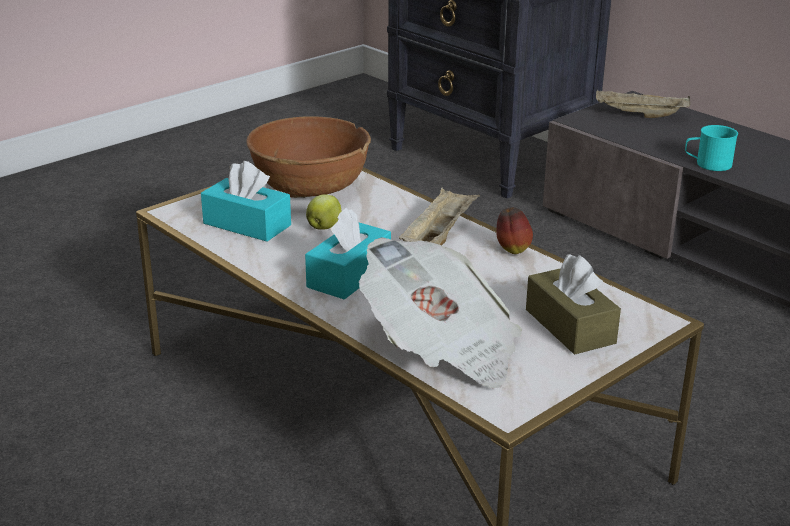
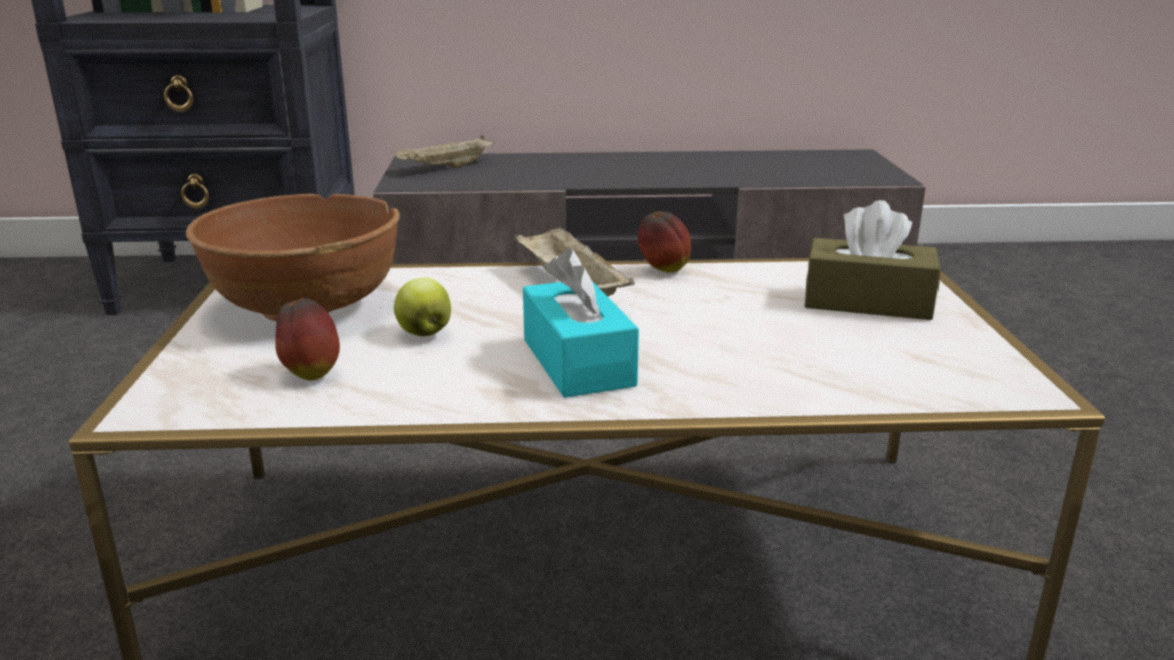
camera: 50 degrees left, 5 degrees down
turquoise tissue box [201,161,291,242] -> apple [275,298,340,380]
newspaper [358,238,522,388] -> none
turquoise mug [685,125,738,171] -> none

